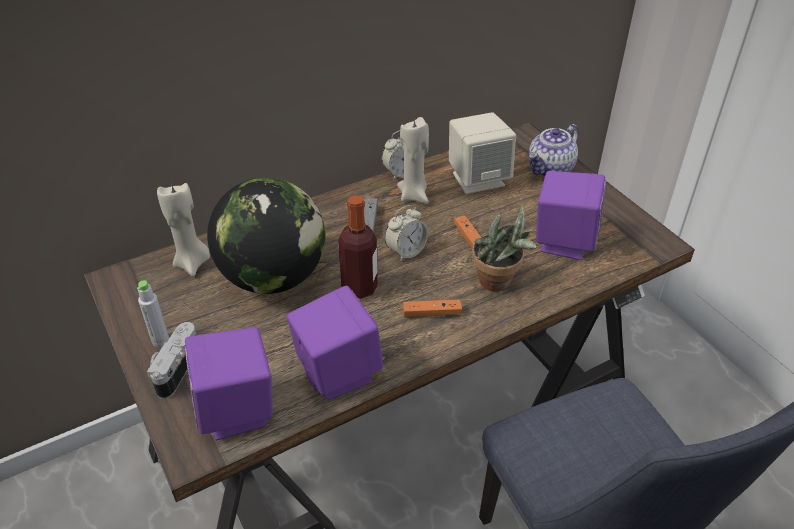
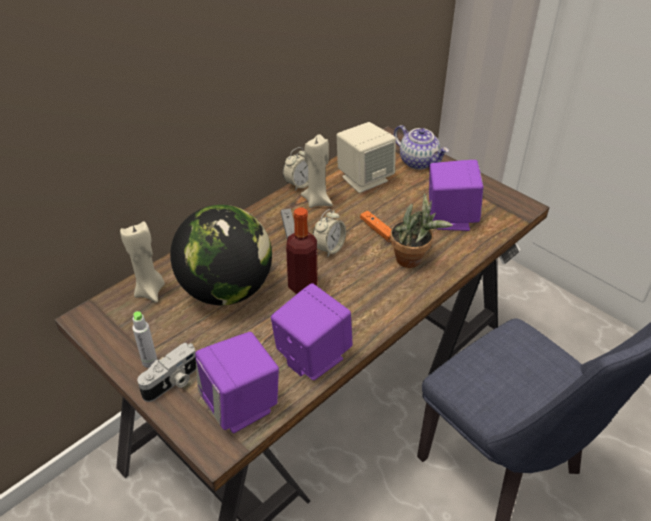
camera: 15 degrees left, 0 degrees up
camera [147,322,196,399] -> camera turned 135 degrees counterclockwise [137,343,196,402]
orange game controller [403,300,462,317] -> none
teapot [529,124,579,177] -> teapot turned 75 degrees counterclockwise [394,125,449,170]

